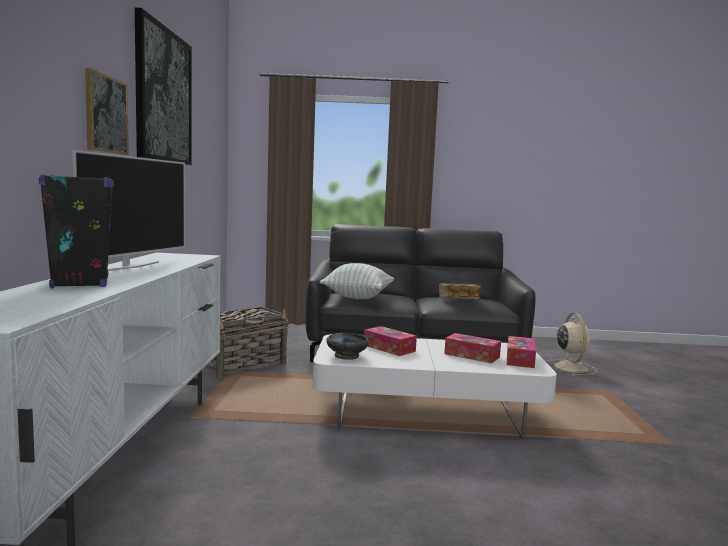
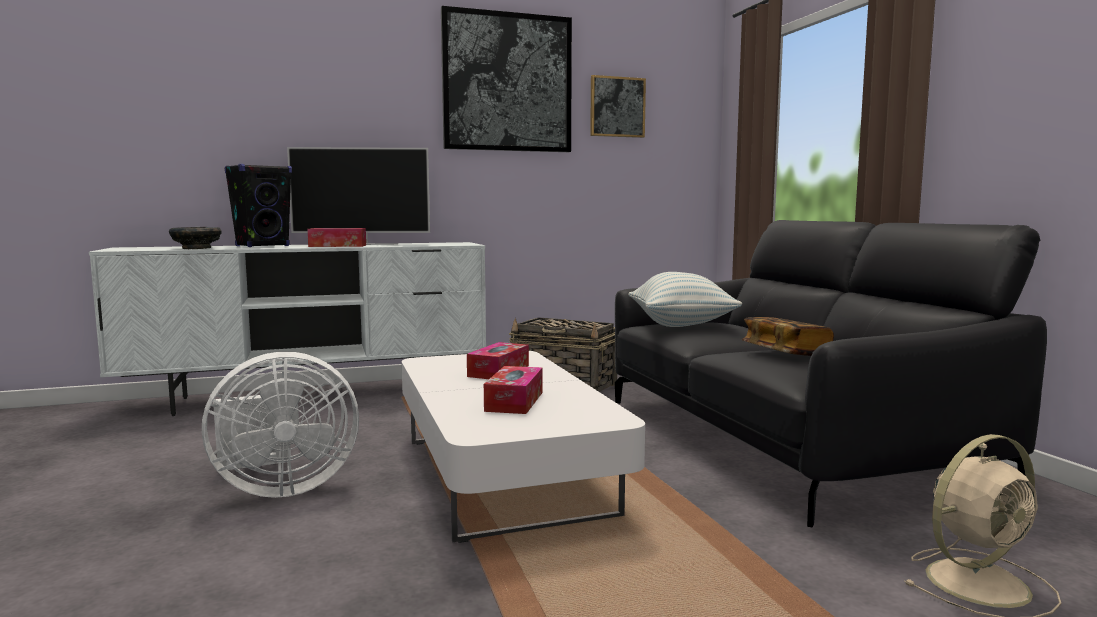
camera: 70 degrees right, 0 degrees up
picture [85,68,129,155] -> picture moved to [590,75,646,138]
black bowl [326,333,369,360] -> black bowl moved to [169,227,221,249]
tissue box [507,336,536,368] -> tissue box moved to [307,228,366,247]
none -> white fan [202,352,359,498]

